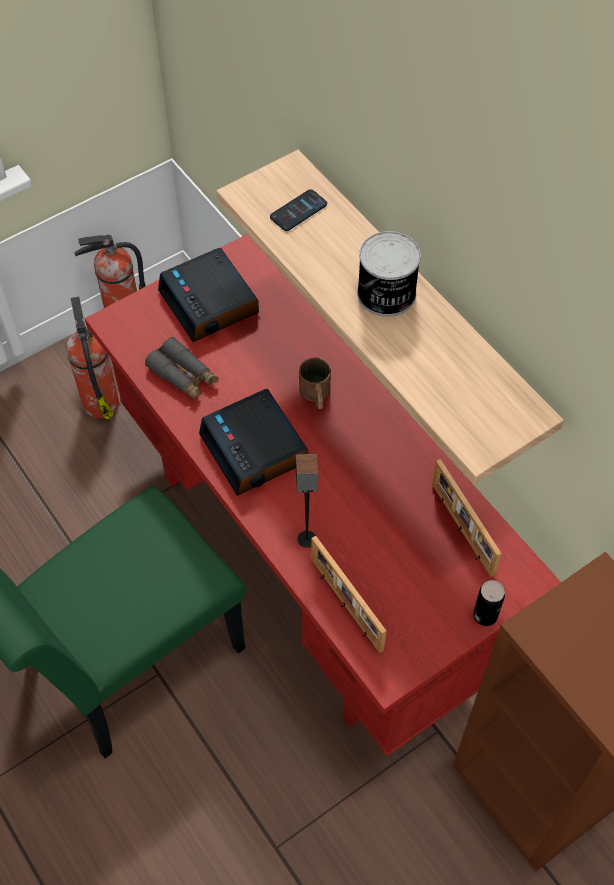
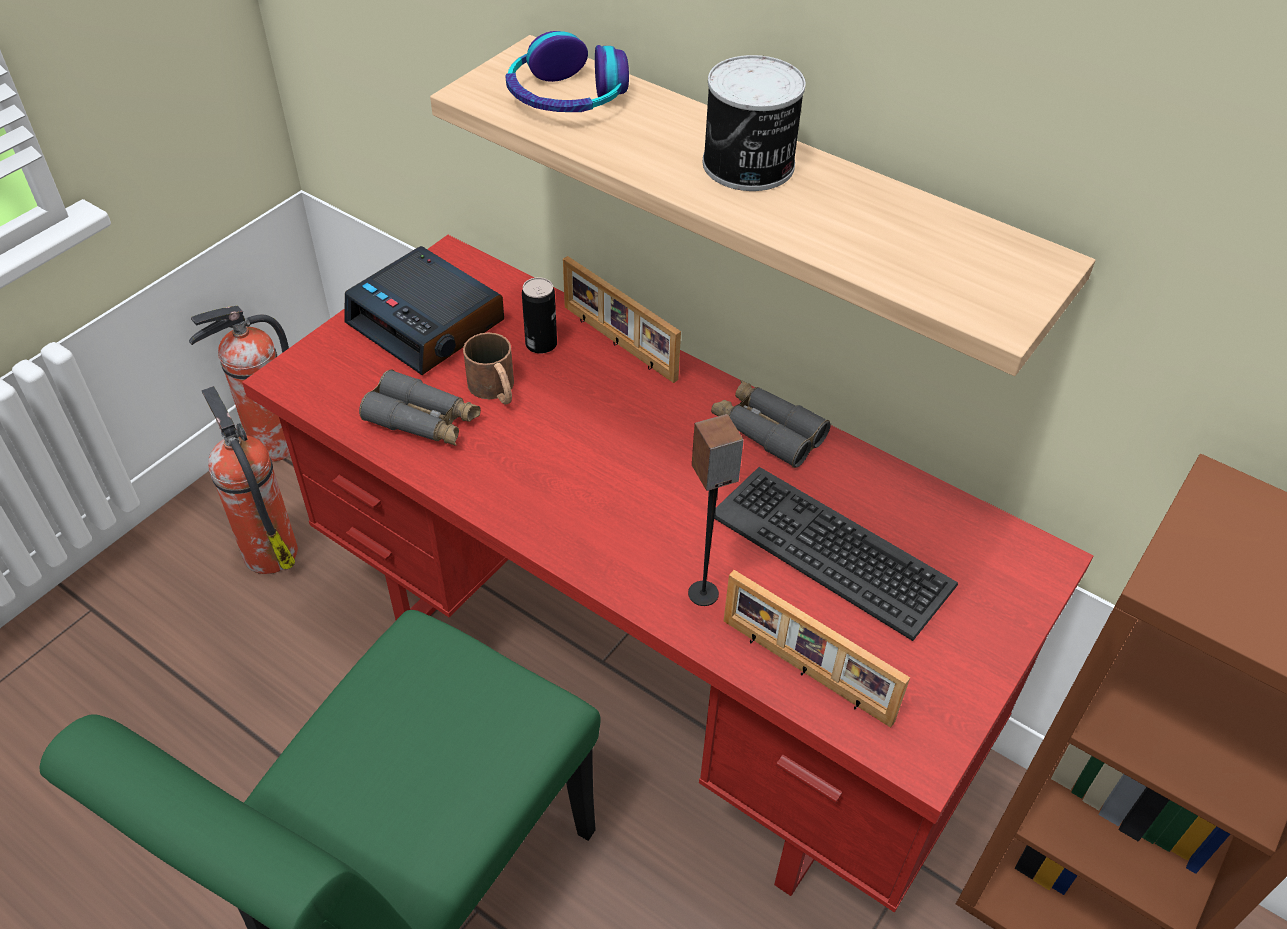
camera: 20 degrees left, 10 degrees down
alarm clock [199,389,309,496] -> none
phone [270,189,327,231] -> headphones [505,31,629,112]
brown mug [299,357,331,409] -> brown mug moved to [463,332,514,404]
picture frame [432,459,502,577] -> picture frame moved to [563,256,681,383]
can [473,580,505,626] -> can moved to [522,277,557,354]
none -> grey binoculars [711,379,831,468]
none -> keyboard [714,467,958,641]

